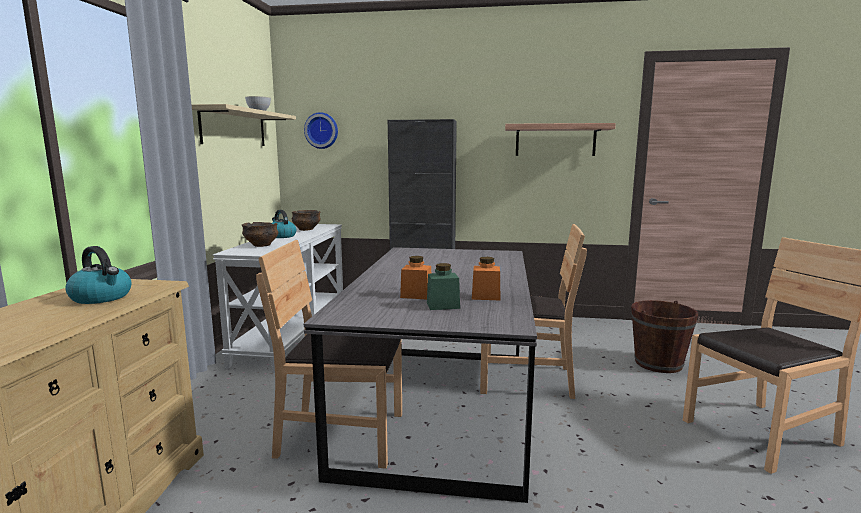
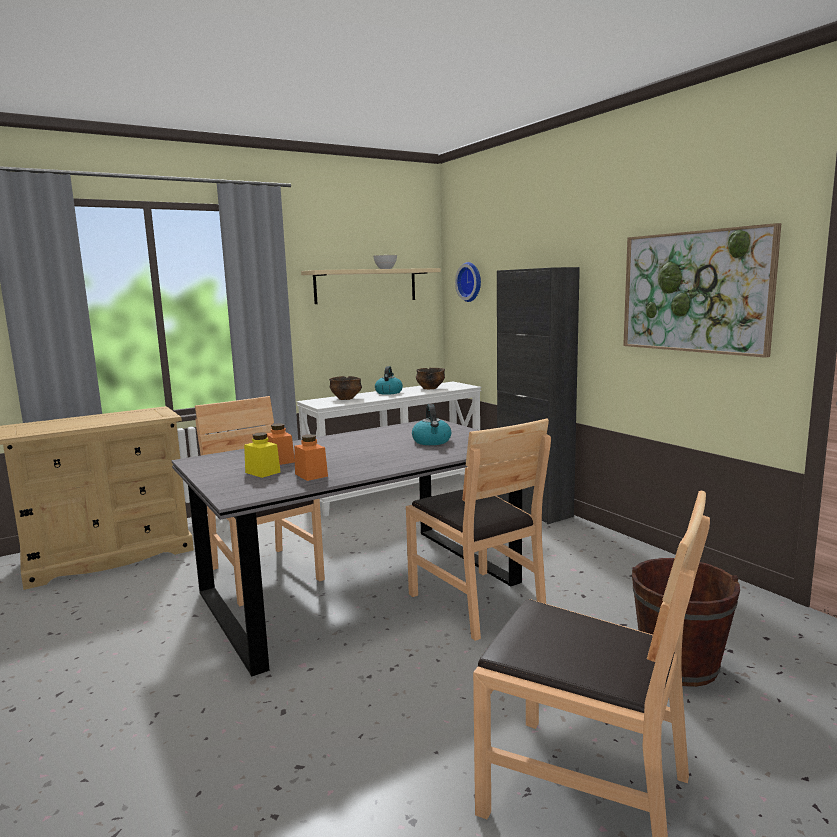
camera: 50 degrees right, 0 degrees up
kettle [66,246,132,304] -> kettle moved to [412,404,451,445]
green jar [427,263,460,310] -> yellow jar [244,432,281,478]
shelf [505,123,616,156] -> picture [623,223,781,358]

